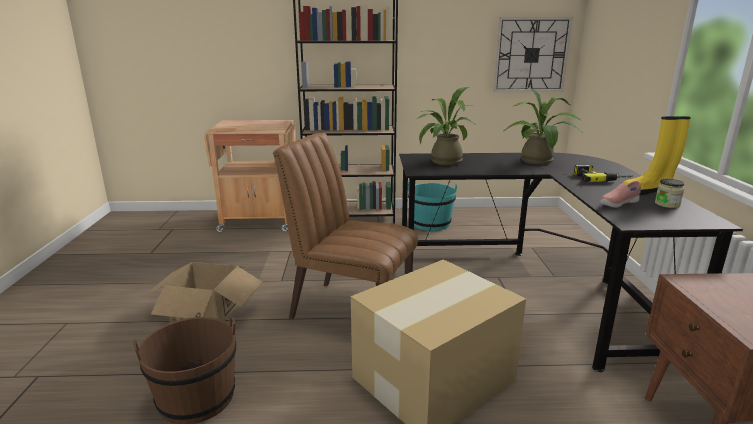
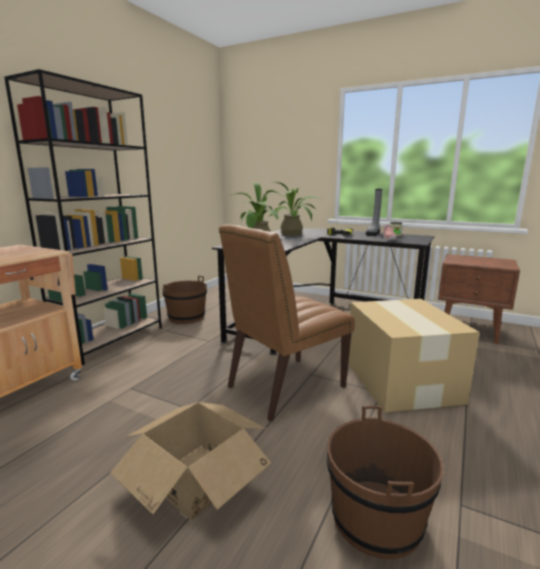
camera: 60 degrees left, 5 degrees down
turquoise bucket [408,181,457,231] -> brown bucket [162,275,207,324]
wall clock [493,17,573,92] -> none
yellow boot [622,116,691,195] -> grey boot [366,189,382,236]

